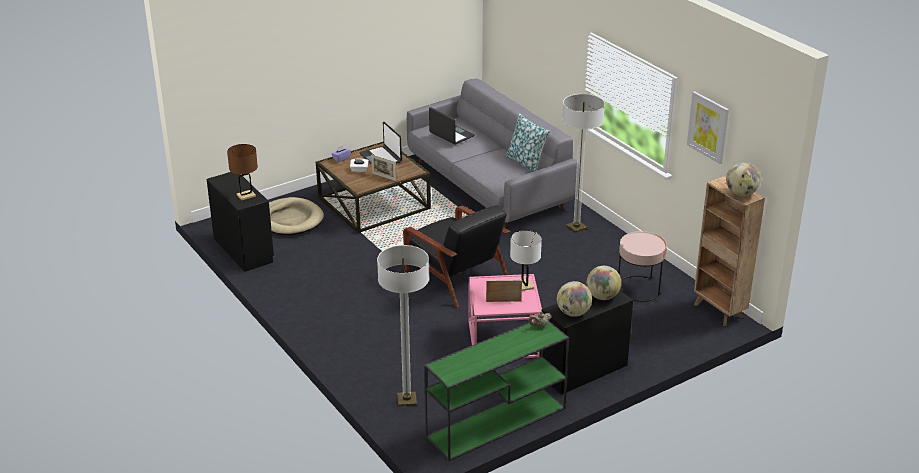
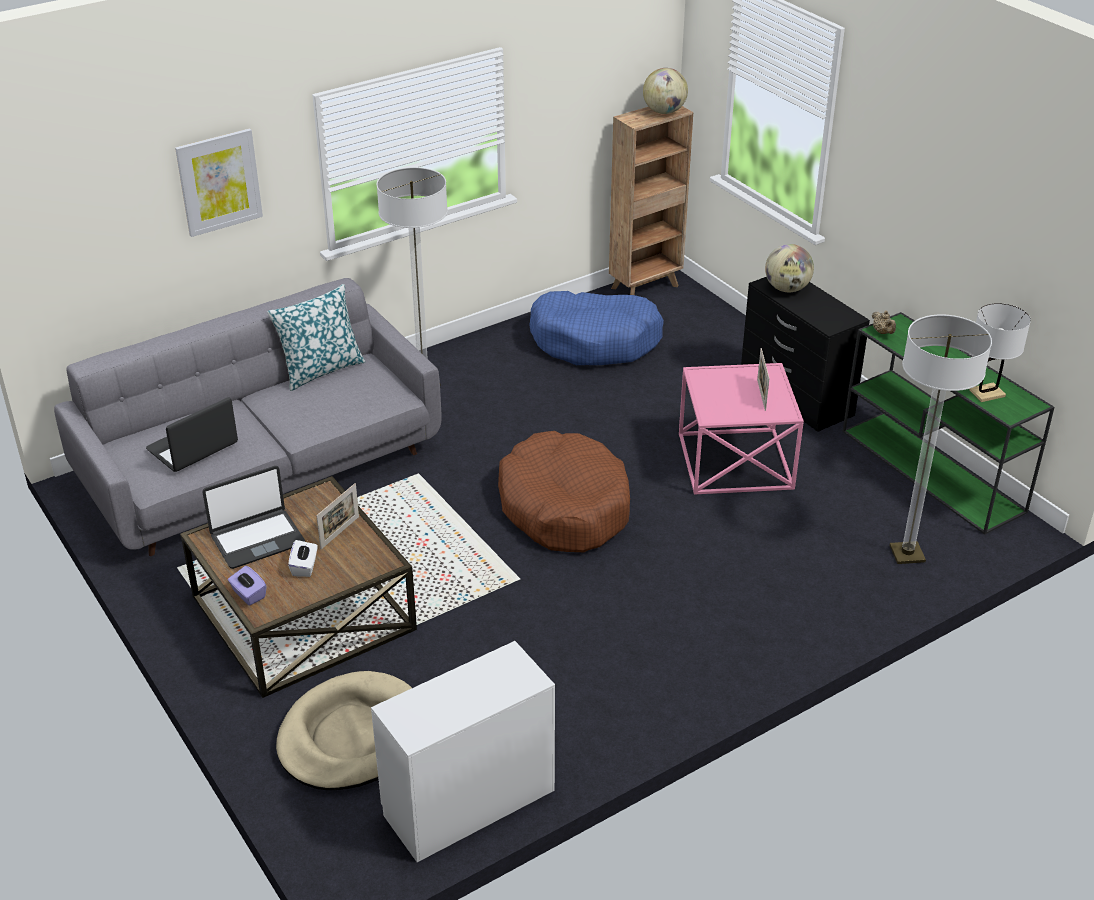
camera: 90 degrees left, 5 degrees up
black dresser [207,172,274,272] -> white dresser [371,641,555,862]
brown table lamp [227,144,258,201] -> none
black armchair [403,205,510,308] -> brown dog bed [498,431,630,552]
white table lamp [510,230,542,291] -> white table lamp moved to [969,303,1031,402]
globe [557,281,592,317] -> none
pink side table [618,231,667,302] -> blue dog bed [529,291,664,365]
picture [687,91,729,164] -> picture moved to [175,128,263,237]

